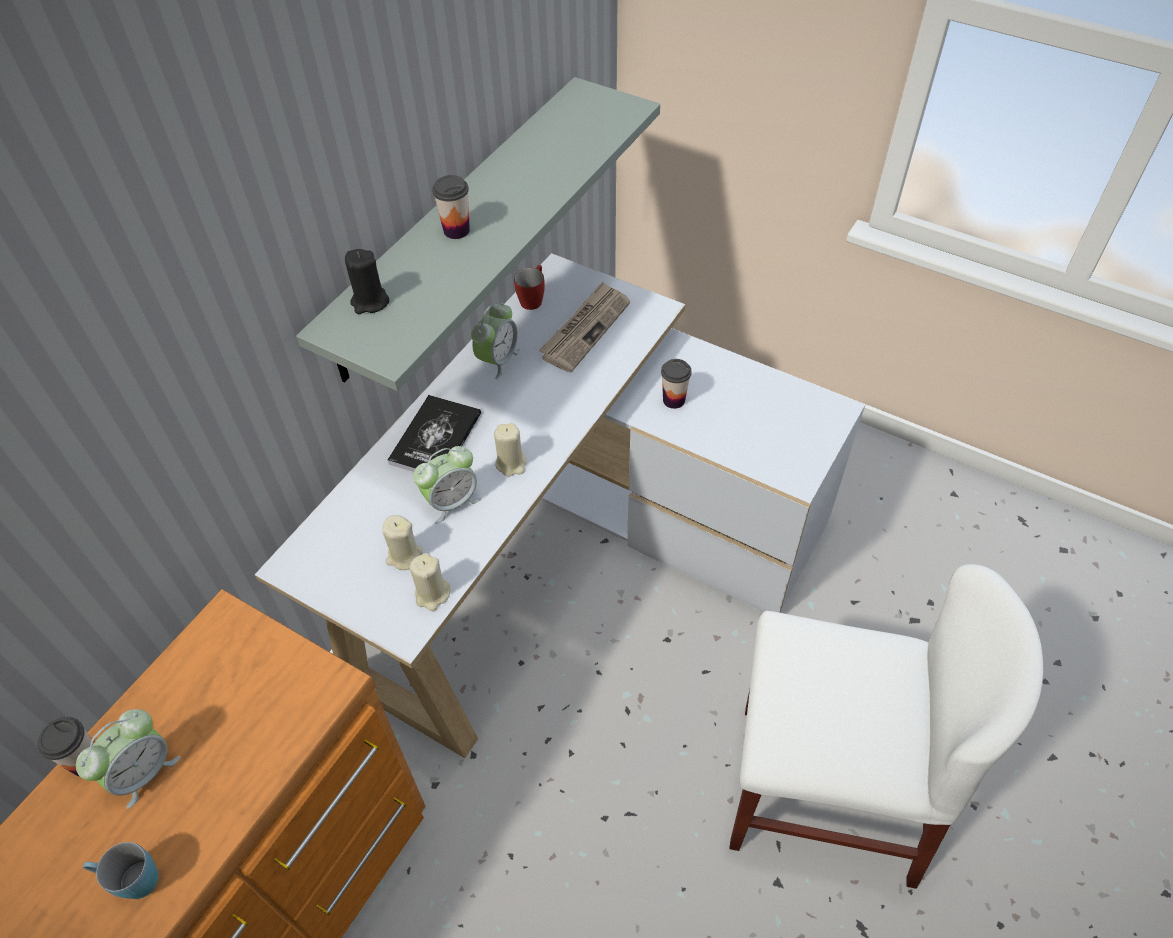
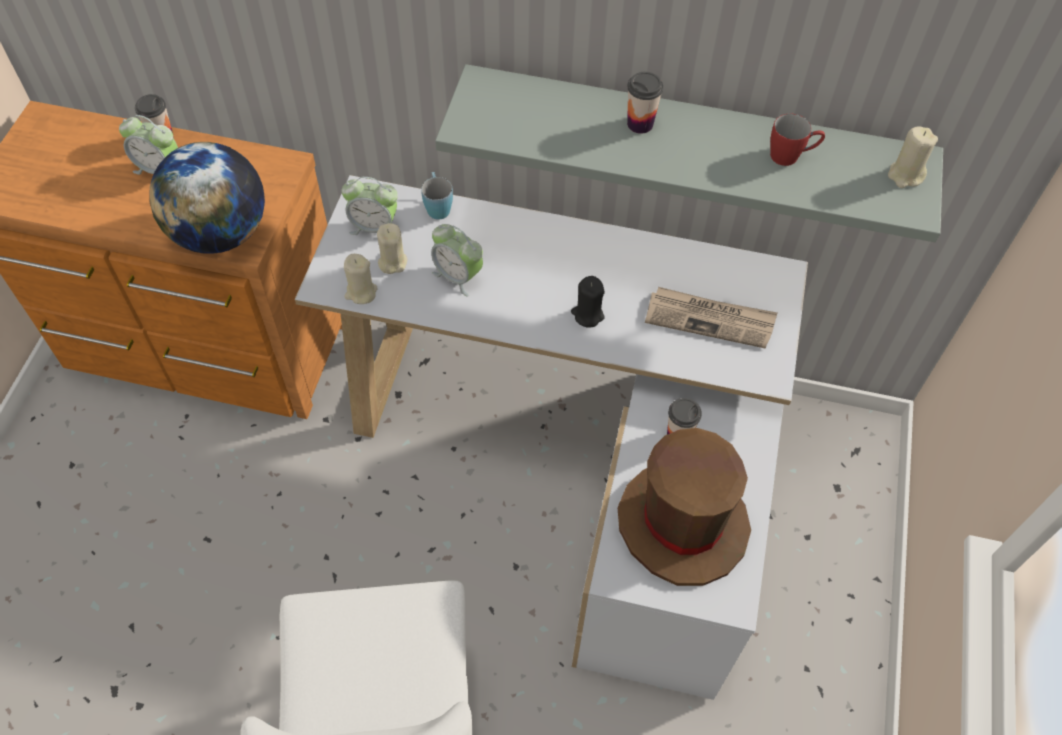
camera: 70 degrees right, 5 degrees up
blue mug [83,842,159,899] -> blue mug moved to [421,172,453,220]
black candle [345,249,389,314] -> black candle moved to [571,276,605,328]
book [387,395,481,472] -> none
alarm clock [471,303,520,380] -> alarm clock moved to [341,177,398,235]
beige candle [494,423,527,477] -> beige candle moved to [888,127,938,188]
red mug [514,265,545,310] -> red mug moved to [770,114,825,166]
none -> globe [149,142,265,254]
none -> brown hat [618,428,751,586]

